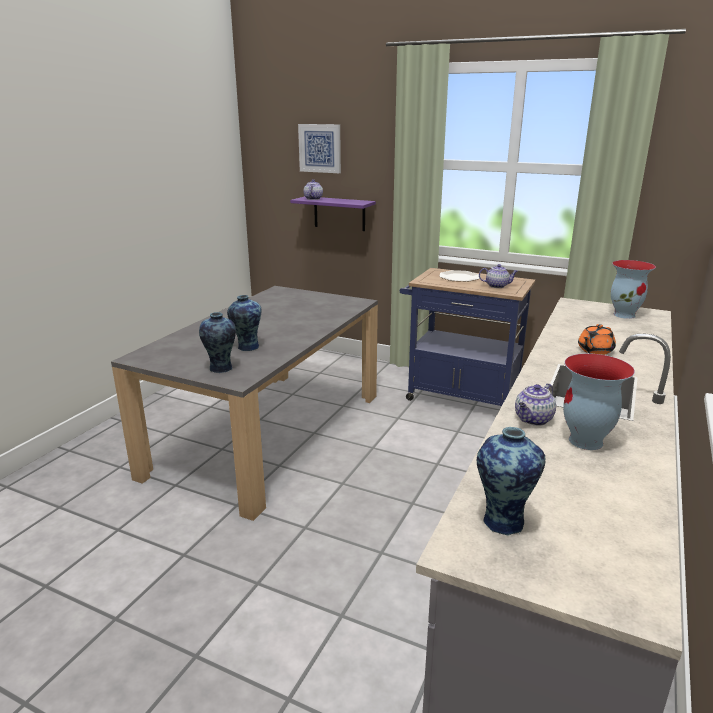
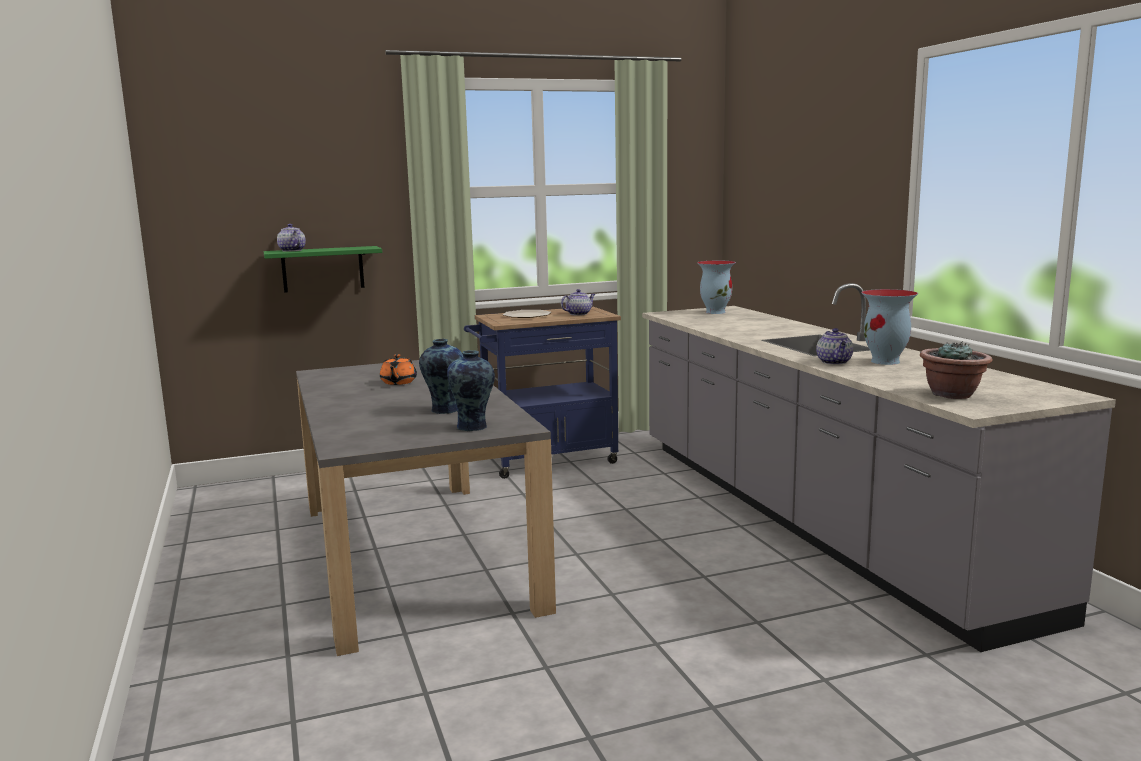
camera: 45 degrees left, 10 degrees down
purple shelf [290,196,376,231] -> green shelf [264,246,382,293]
picture [298,124,341,173] -> none
vase [477,427,545,536] -> potted plant [920,341,993,399]
orange teapot [578,324,616,355] -> orange teapot moved to [380,354,417,385]

